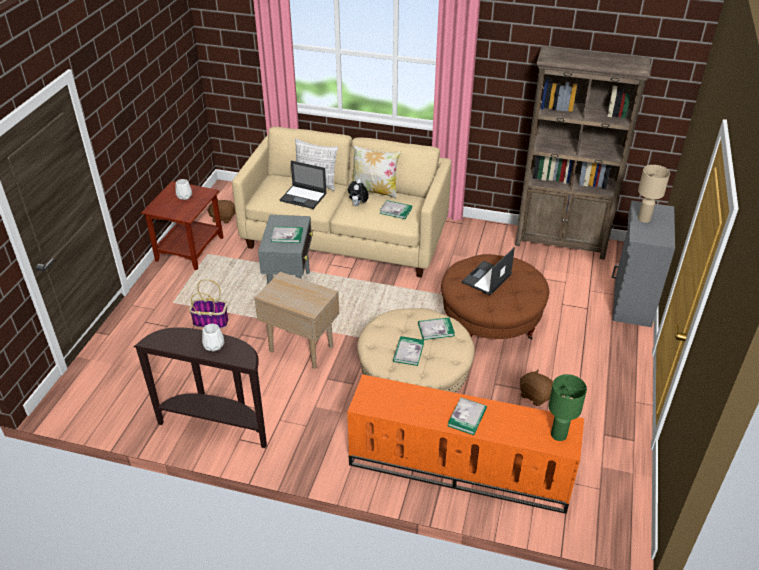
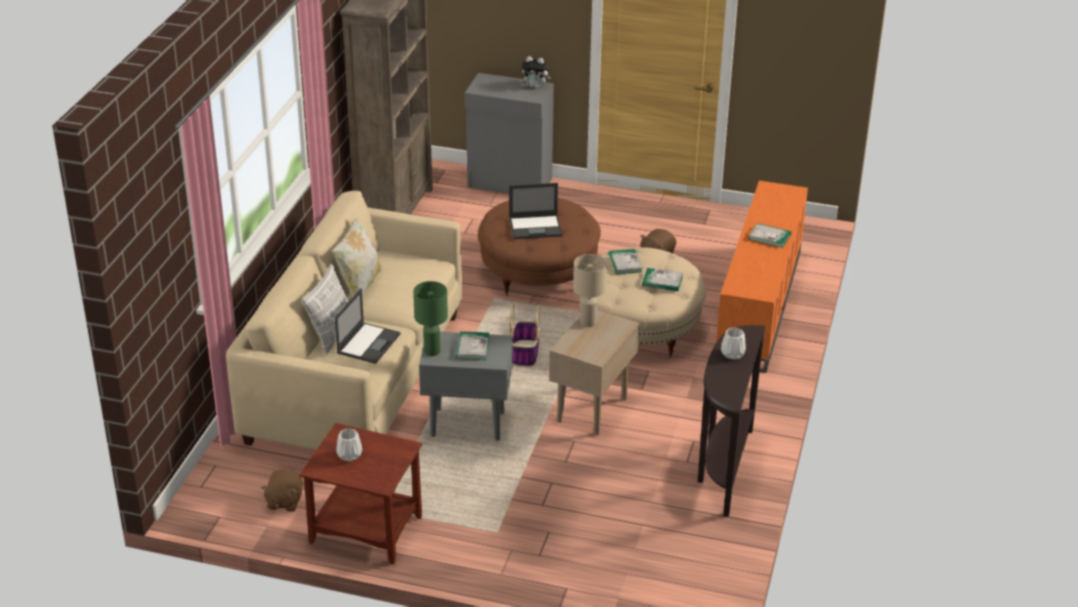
camera: 90 degrees left, 5 degrees down
basket [189,279,228,329] -> basket moved to [510,303,540,367]
plush toy [348,179,369,206] -> plush toy moved to [522,56,551,88]
book [379,200,412,219] -> none
laptop [462,247,515,295] -> laptop turned 45 degrees counterclockwise [509,183,562,239]
green table lamp [549,374,587,441] -> green table lamp moved to [413,281,448,356]
beige table lamp [638,165,670,223] -> beige table lamp moved to [573,254,607,327]

